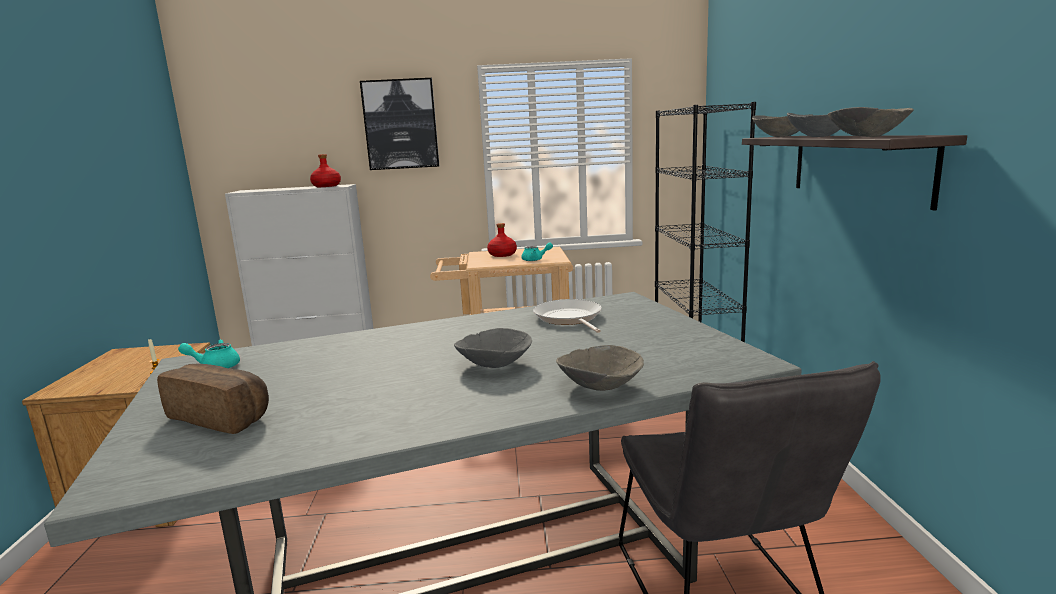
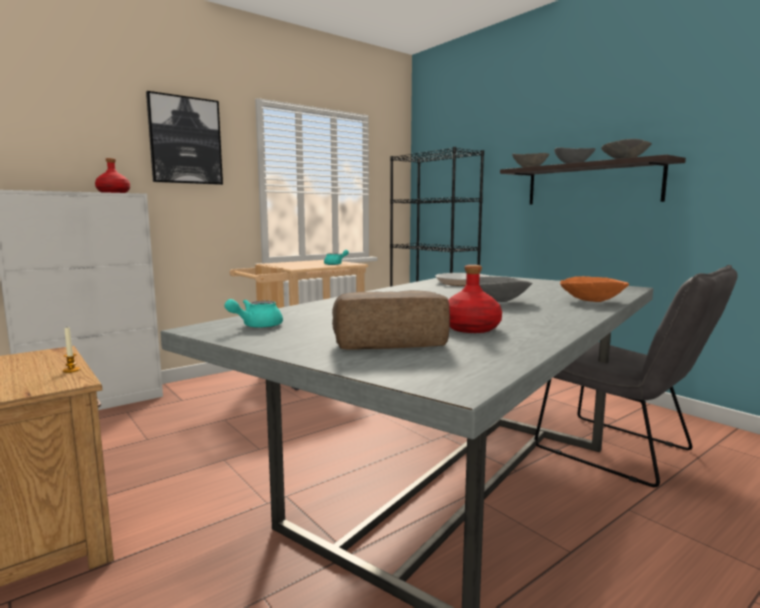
camera: 35 degrees left, 5 degrees down
red bottle [487,223,517,257] -> red bottle moved to [448,265,502,333]
grey bowl [556,345,644,391] -> orange bowl [560,276,629,302]

